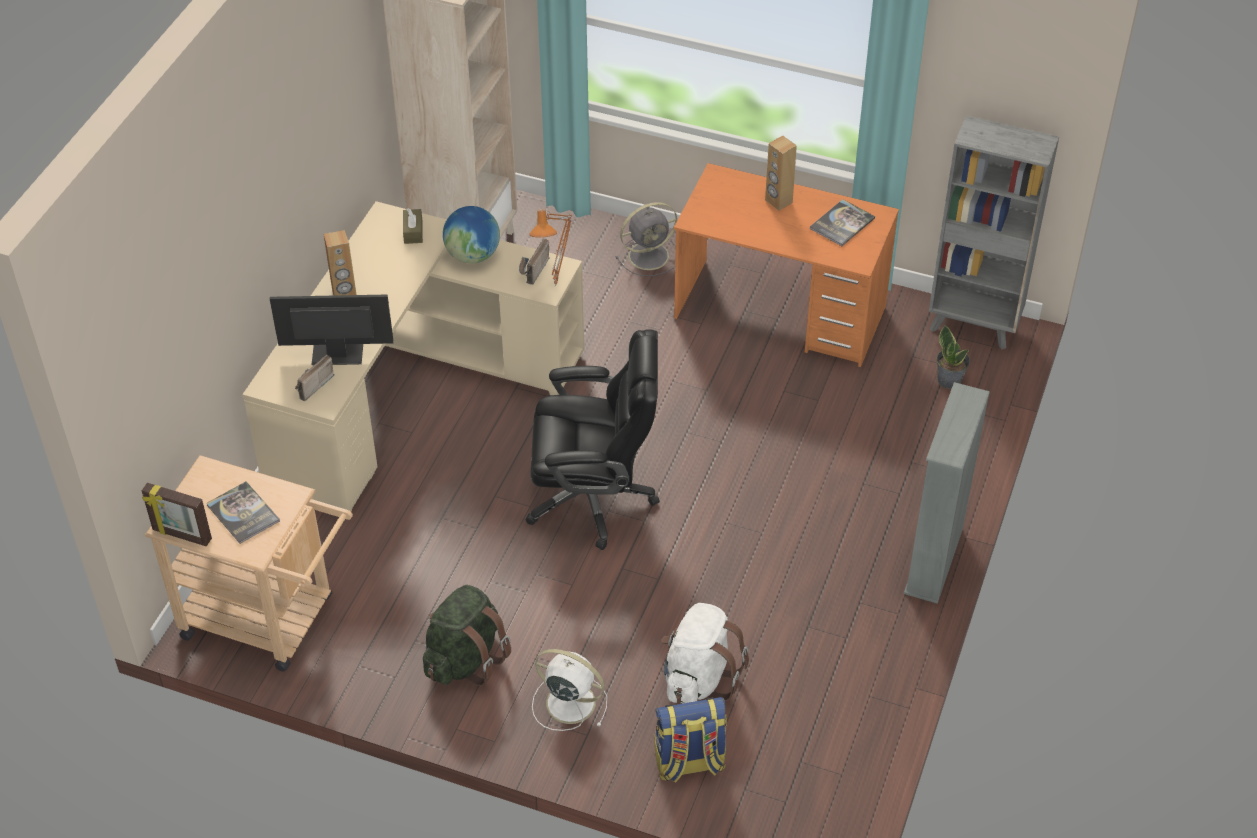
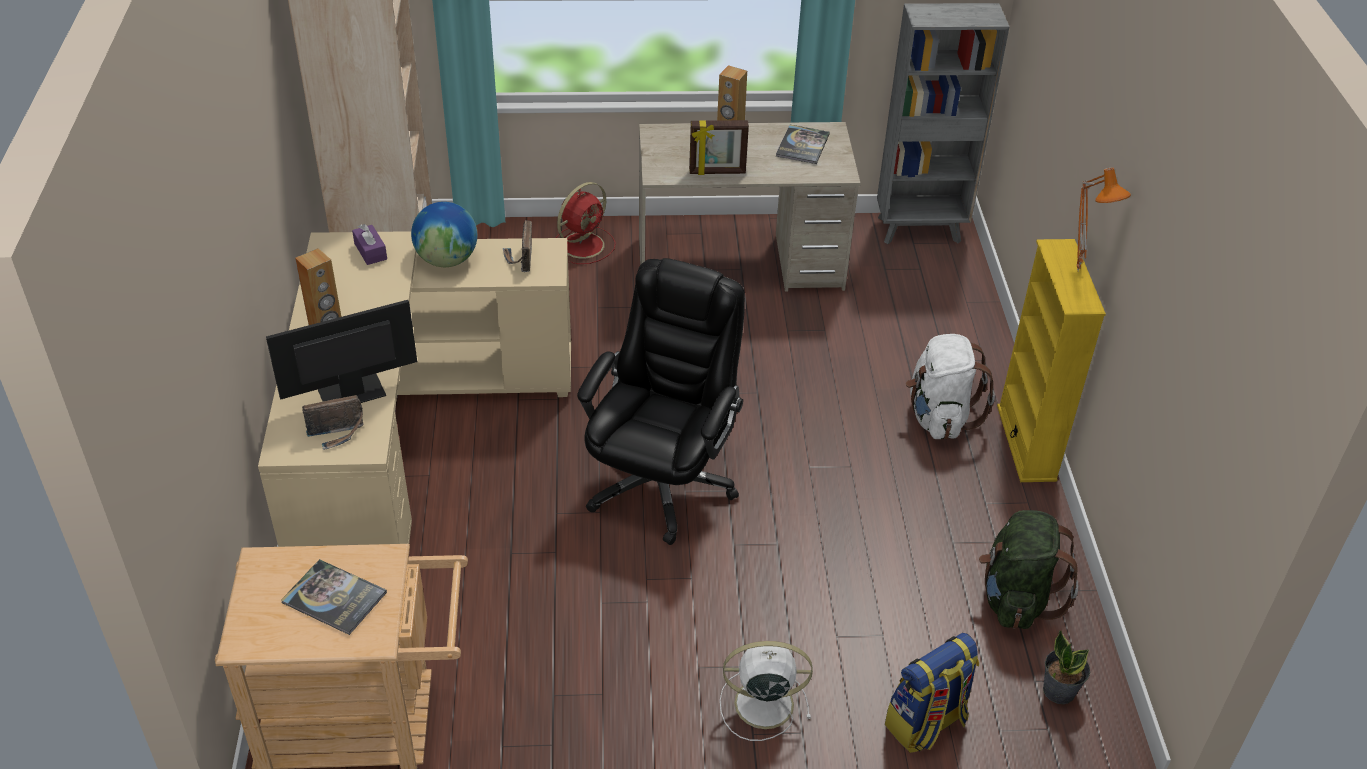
camera: 25 degrees left, 5 degrees down
picture frame [141,483,212,546] -> picture frame moved to [689,120,749,175]
radio [295,355,335,401] -> radio turned 120 degrees counterclockwise [302,395,364,450]
brown tissue box [403,208,423,244] -> purple tissue box [352,224,387,265]
green backpack [423,585,511,686] -> green backpack moved to [979,510,1079,629]
black office chair [525,329,660,550] -> black office chair turned 45 degrees counterclockwise [577,258,745,545]
orange table lamp [529,209,572,286] -> orange table lamp moved to [1077,168,1131,272]
grey fan [615,202,678,276] -> red fan [556,182,616,264]
white backpack [661,603,749,704] -> white backpack moved to [906,334,995,440]
orange desk [674,163,899,367] -> beige desk [639,122,860,291]
grey bookcase [904,382,990,604] -> yellow bookcase [997,239,1106,482]
potted plant [937,325,970,389] -> potted plant moved to [1043,630,1090,704]

